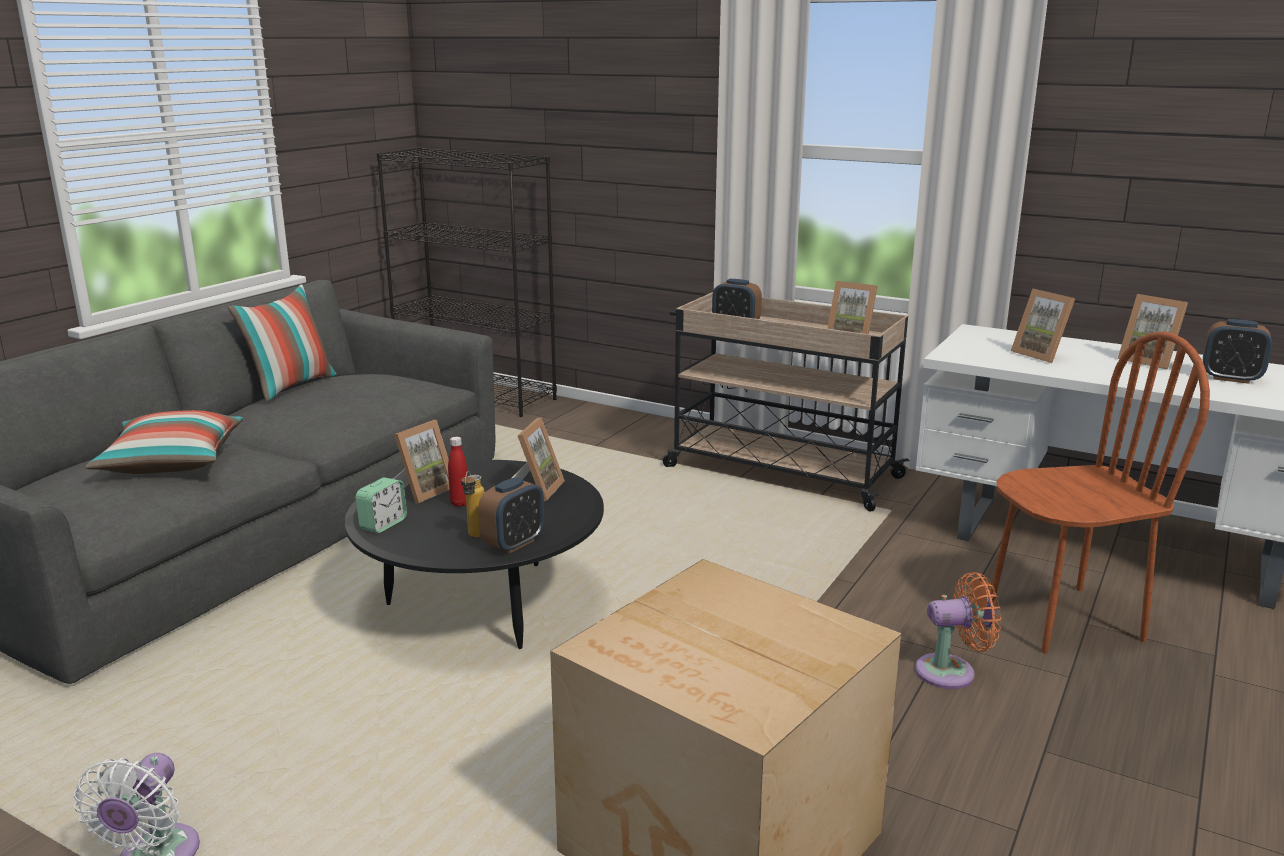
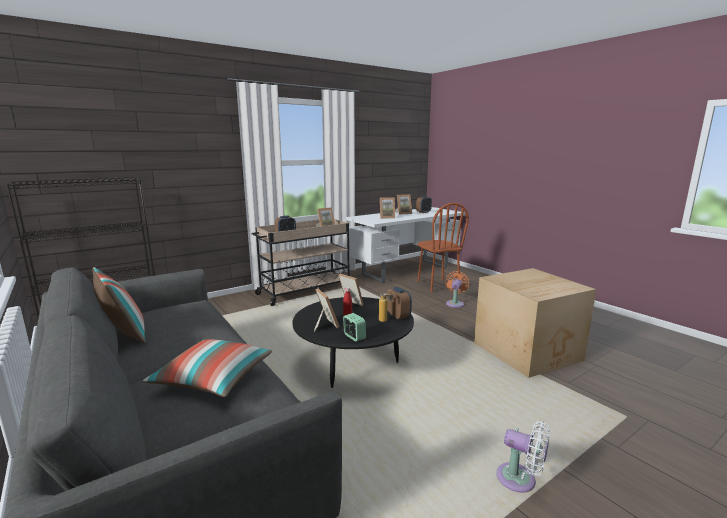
camera: 65 degrees left, 5 degrees down
brown chair [990,331,1210,654] -> brown chair turned 150 degrees clockwise [417,203,469,293]

